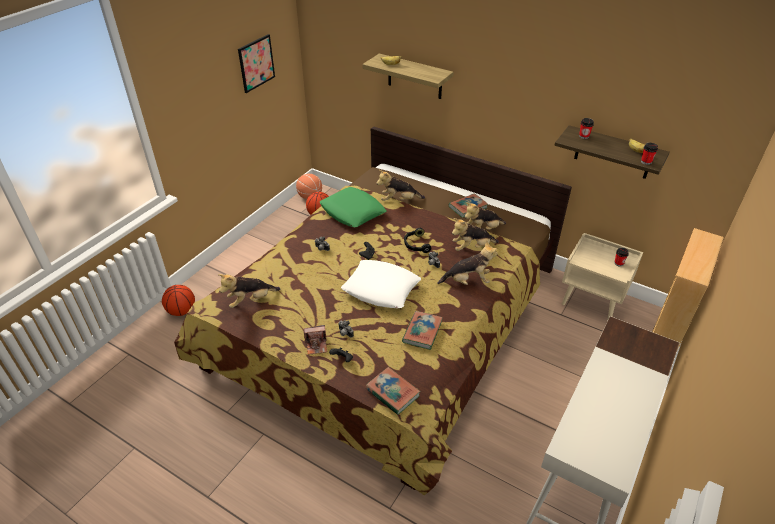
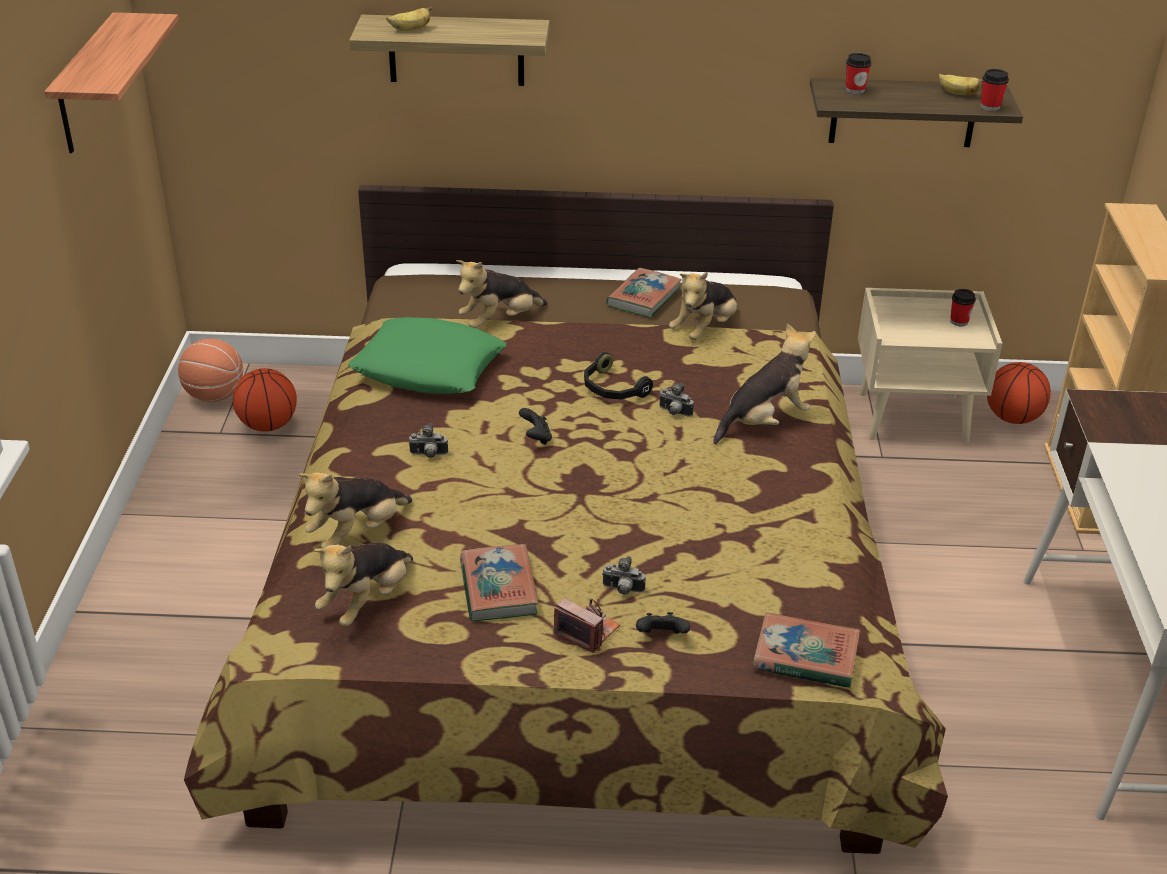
camera: 30 degrees left, 5 degrees down
basketball [162,285,195,316] -> basketball moved to [987,362,1051,424]
picture [238,34,275,93] -> shelf [44,12,179,153]
camera [304,325,327,355] -> camera turned 105 degrees counterclockwise [553,598,620,653]
white pillow [341,260,421,308] -> none
book [402,311,443,350] -> book moved to [460,544,539,621]
plush toy [452,218,499,251] -> plush toy moved to [298,472,412,549]

